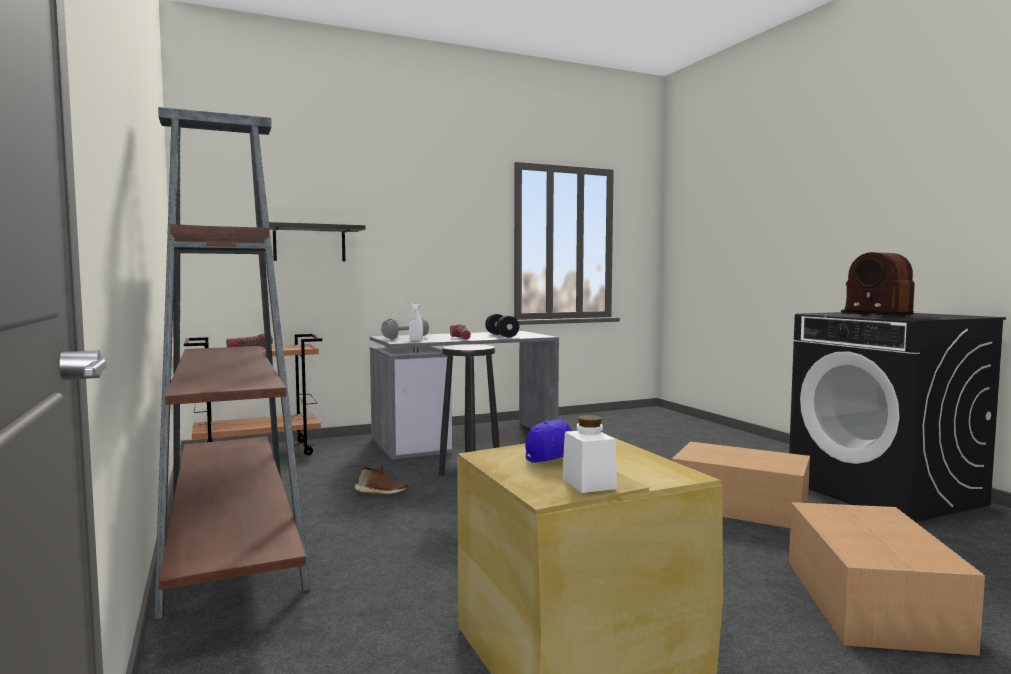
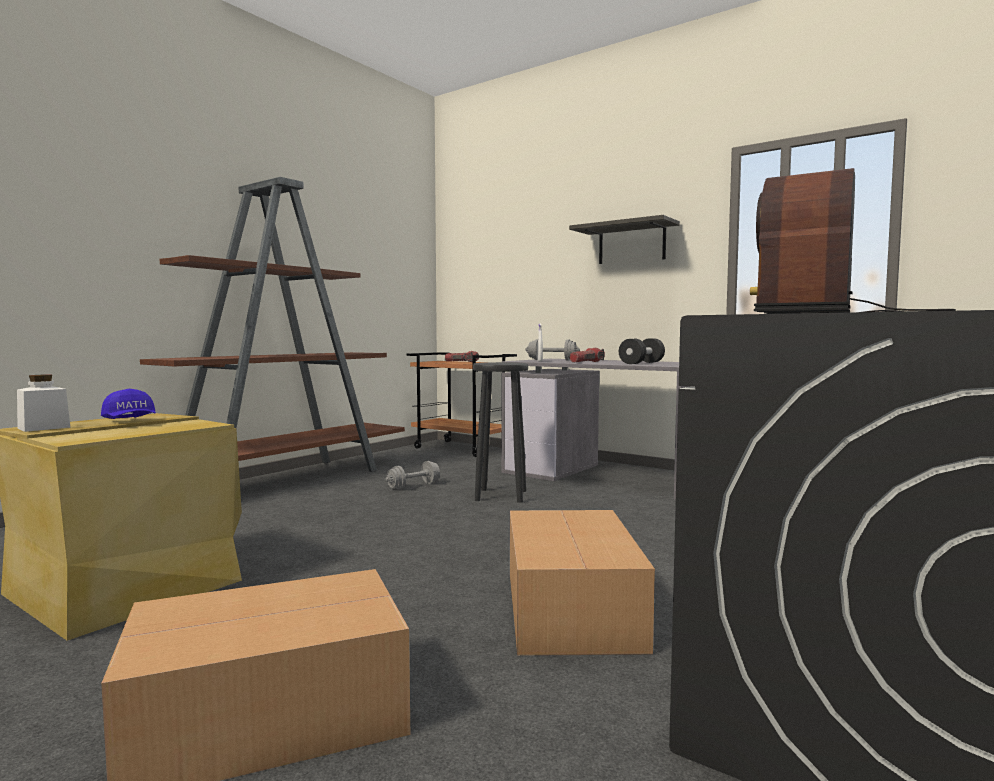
camera: 60 degrees right, 0 degrees up
shelf [269,222,365,262] -> shelf moved to [569,215,680,264]
brown shoe [354,465,408,495] -> grey dumbbell [386,461,440,489]

